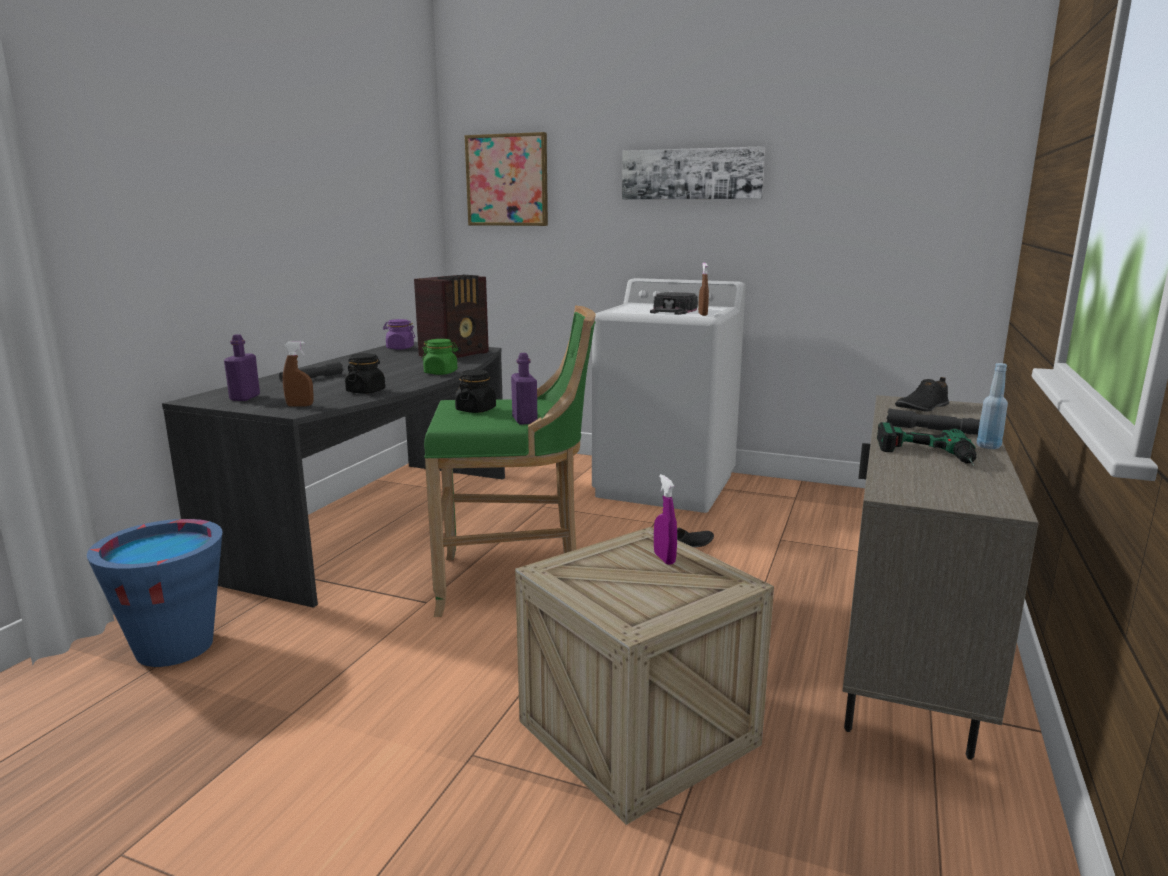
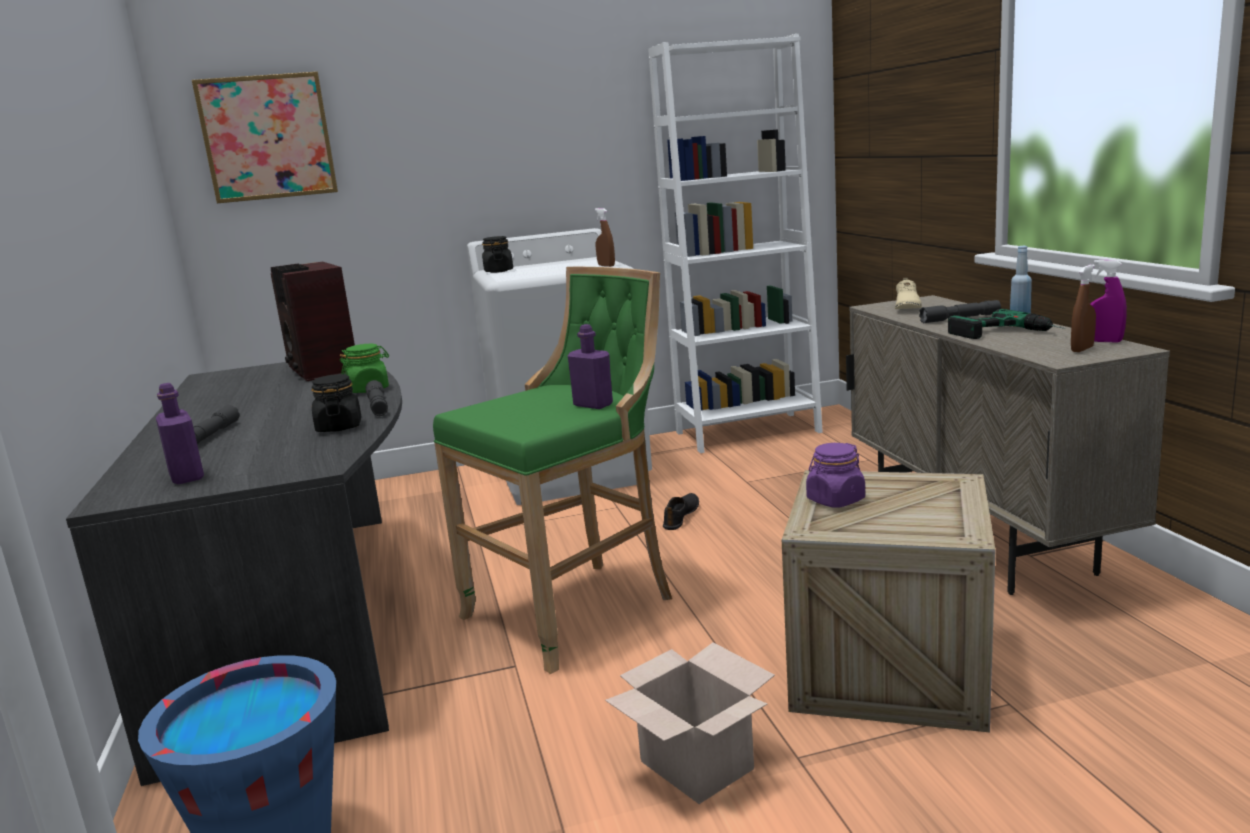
camera: 35 degrees left, 0 degrees up
brown spray bottle [283,341,314,407] -> brown spray bottle moved to [1071,264,1096,352]
purple jar [383,319,415,350] -> purple jar moved to [806,443,865,508]
radio [414,275,489,358] -> radio turned 150 degrees clockwise [270,261,355,381]
black jar [455,370,496,413] -> black jar moved to [482,236,513,273]
picture [622,146,765,200] -> none
black cap [650,292,698,315] -> none
purple spray bottle [654,474,677,565] -> purple spray bottle moved to [1090,260,1127,343]
black shoe [895,377,949,411] -> beige shoe [895,277,922,309]
none -> grey flashlight [365,380,388,416]
none -> cardboard box [605,642,775,804]
none -> white bookcase [648,34,823,453]

